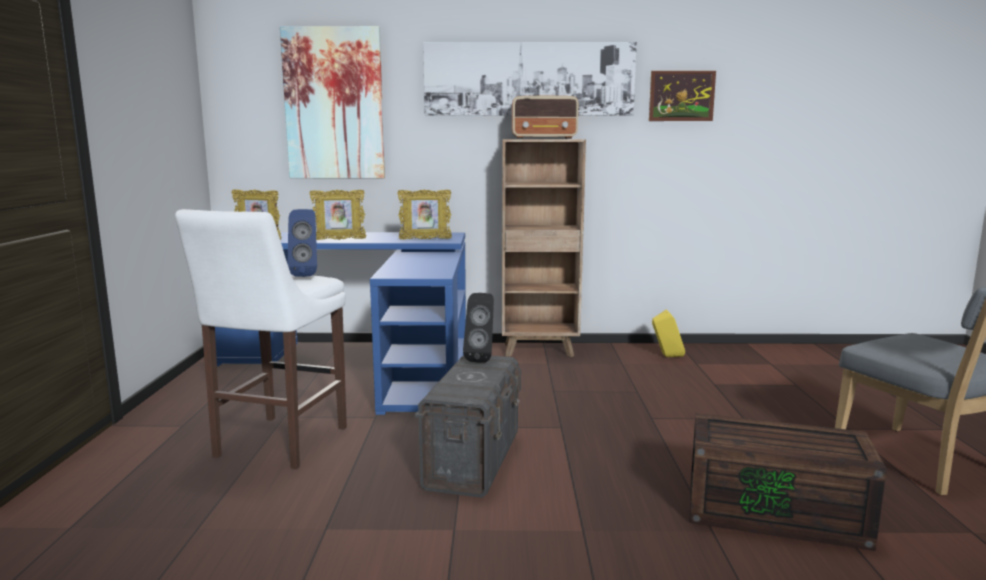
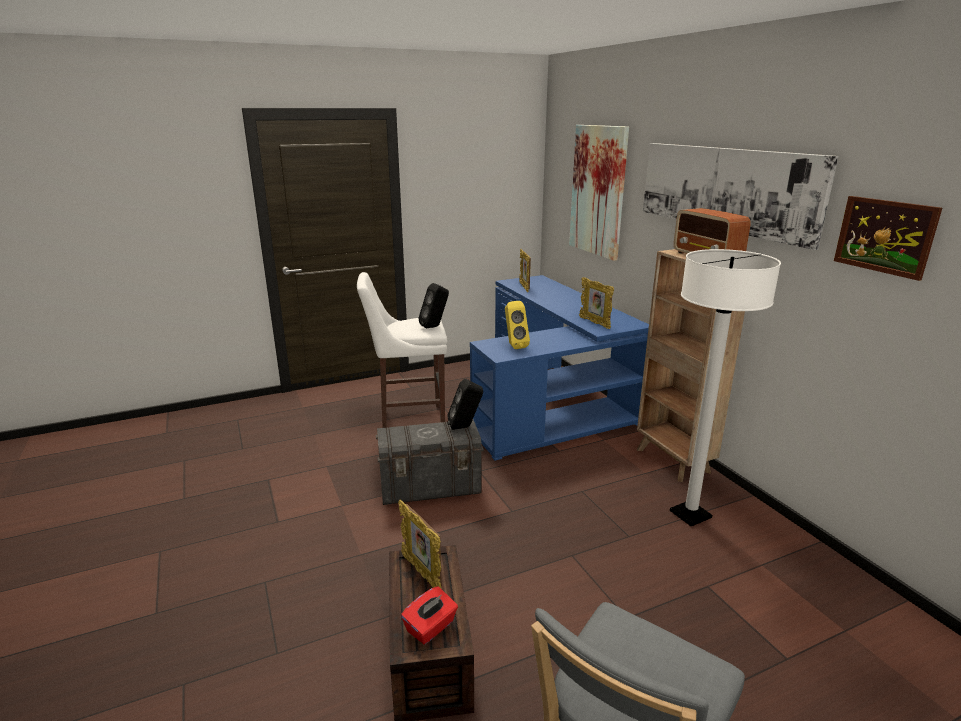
camera: 65 degrees right, 10 degrees up
blue speaker [288,209,317,277] -> black speaker [419,283,449,328]
picture frame [309,190,366,240] -> picture frame moved to [398,499,442,589]
yellow speaker [652,310,685,357] -> yellow speaker moved to [505,301,530,349]
none -> red tissue box [401,586,458,645]
none -> white floor lamp [670,249,781,526]

